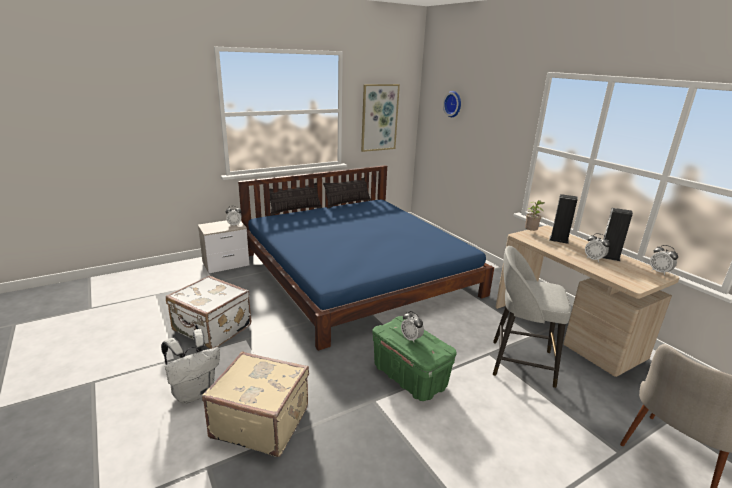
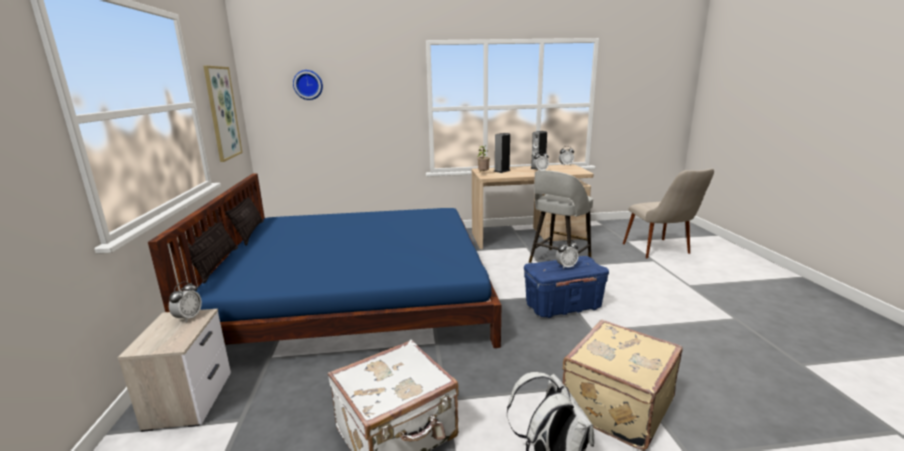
camera: 65 degrees left, 5 degrees down
green storage box [372,316,457,401] -> blue storage box [524,256,609,318]

